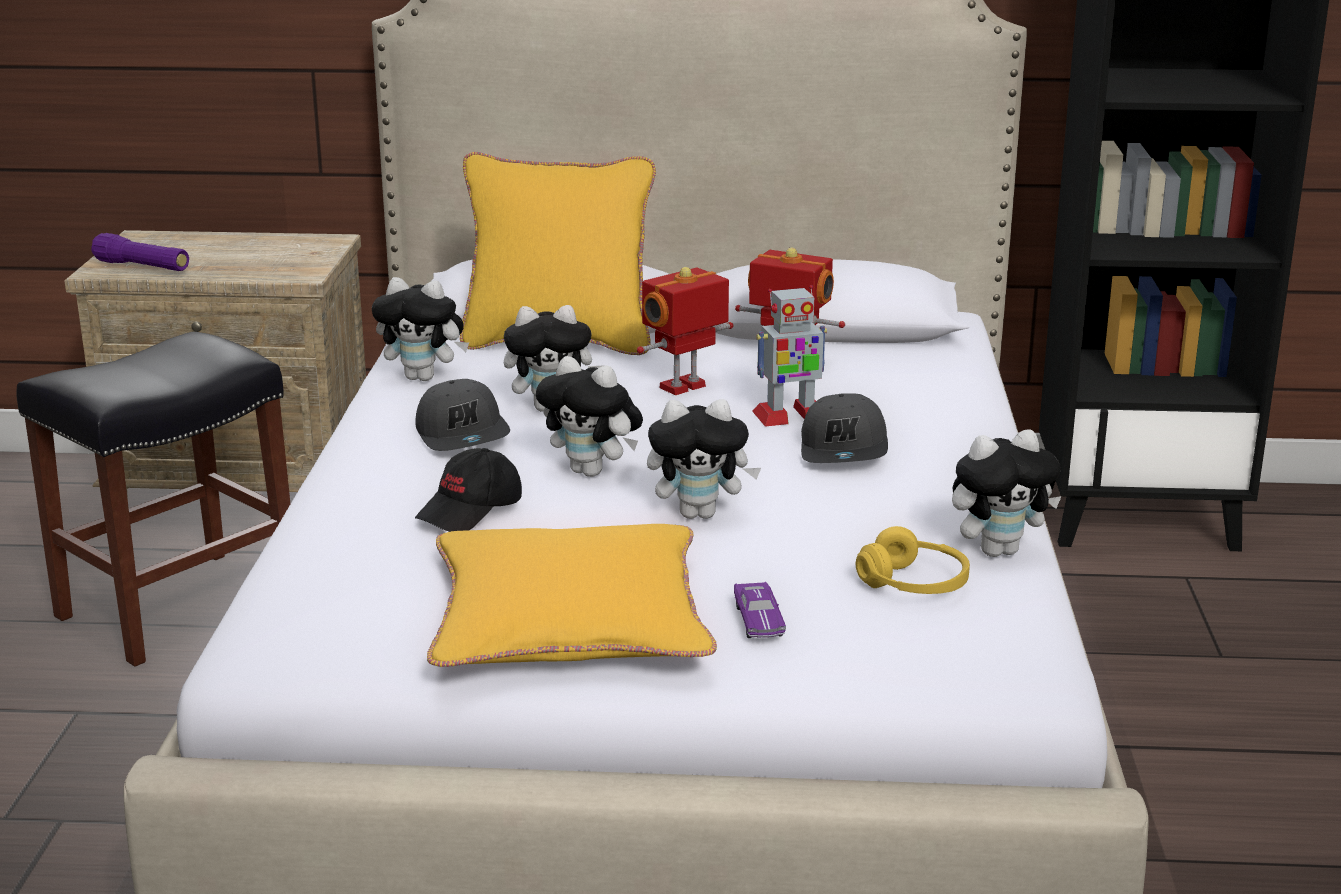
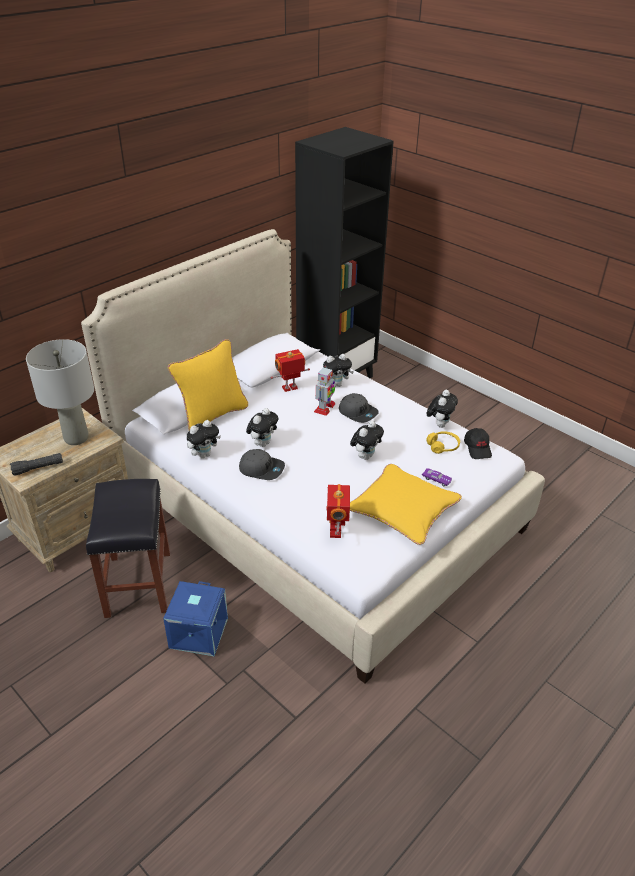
camera: 50 degrees left, 15 degrees up
purple flashlight [91,233,189,271] -> black flashlight [10,453,63,476]
black cap [415,448,522,532] -> black cap moved to [464,428,492,459]
plush toy [536,356,643,477] -> plush toy moved to [323,354,354,387]
toy robot [637,267,734,395] -> toy robot moved to [327,484,350,538]
none -> grey table lamp [26,339,94,445]
none -> blue storage box [163,581,228,656]

